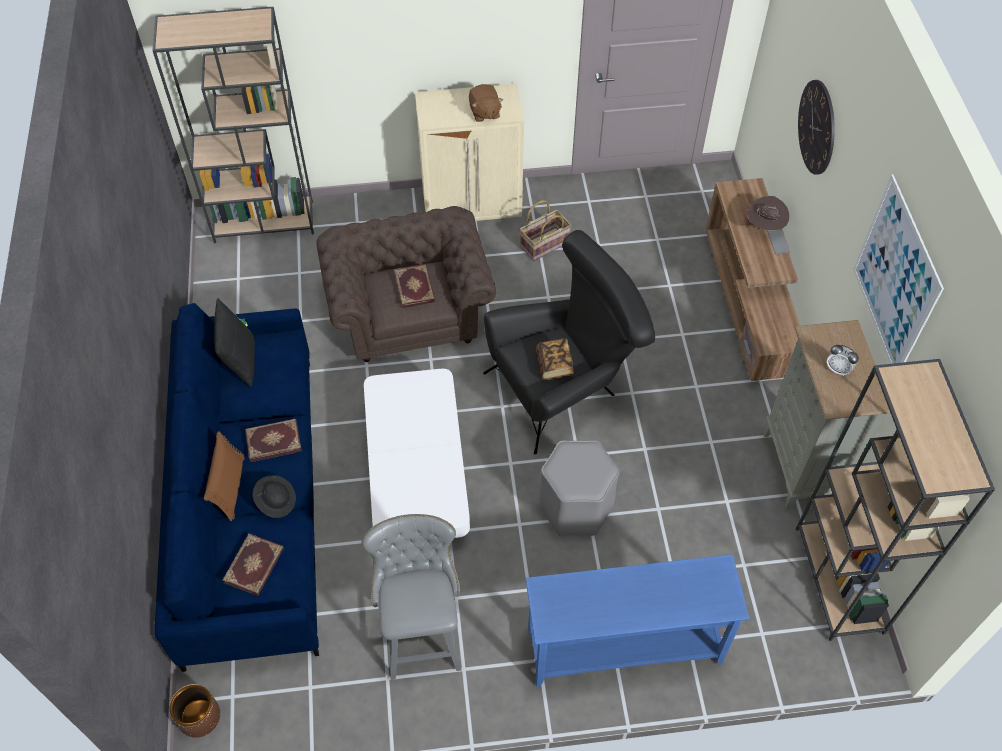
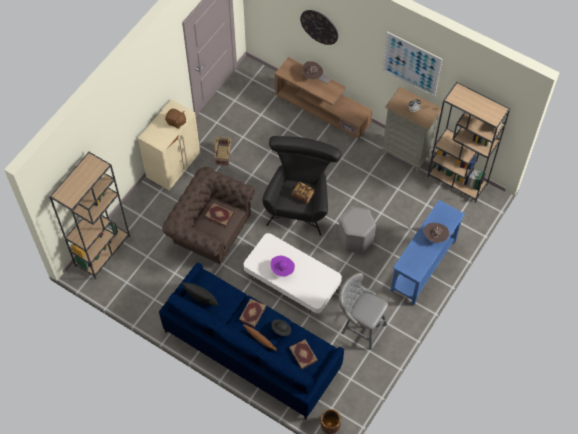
camera: 50 degrees left, 5 degrees up
none -> purple hat [270,256,295,277]
none -> brown hat [424,223,450,243]

